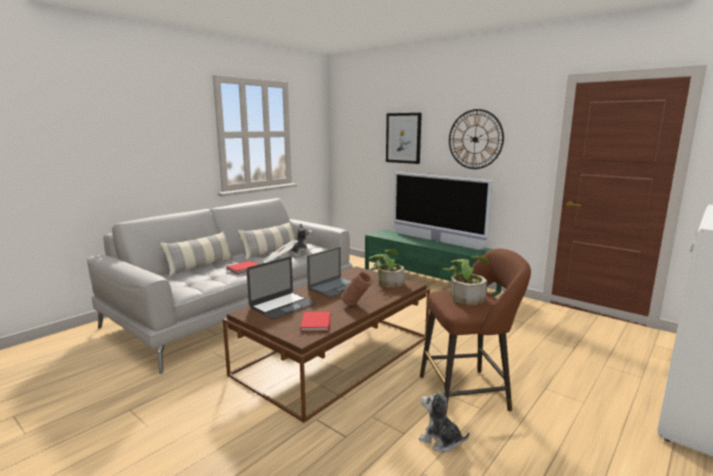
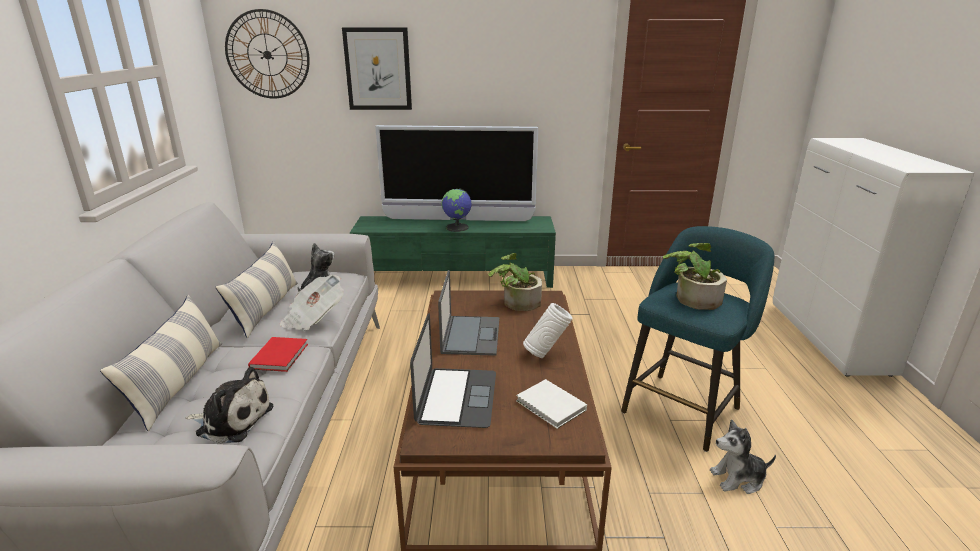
camera: 40 degrees left, 10 degrees up
red book [300,312,330,332] -> white book [516,379,587,429]
brown vase [341,272,373,306] -> white vase [523,303,573,358]
brown stool [420,249,531,415] -> turquoise stool [621,226,774,452]
wall clock [449,109,504,169] -> wall clock moved to [225,9,310,99]
none -> plush toy [186,367,273,443]
none -> globe [442,188,472,232]

